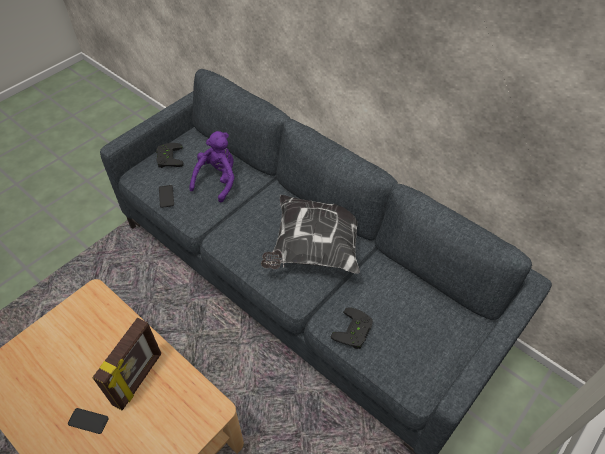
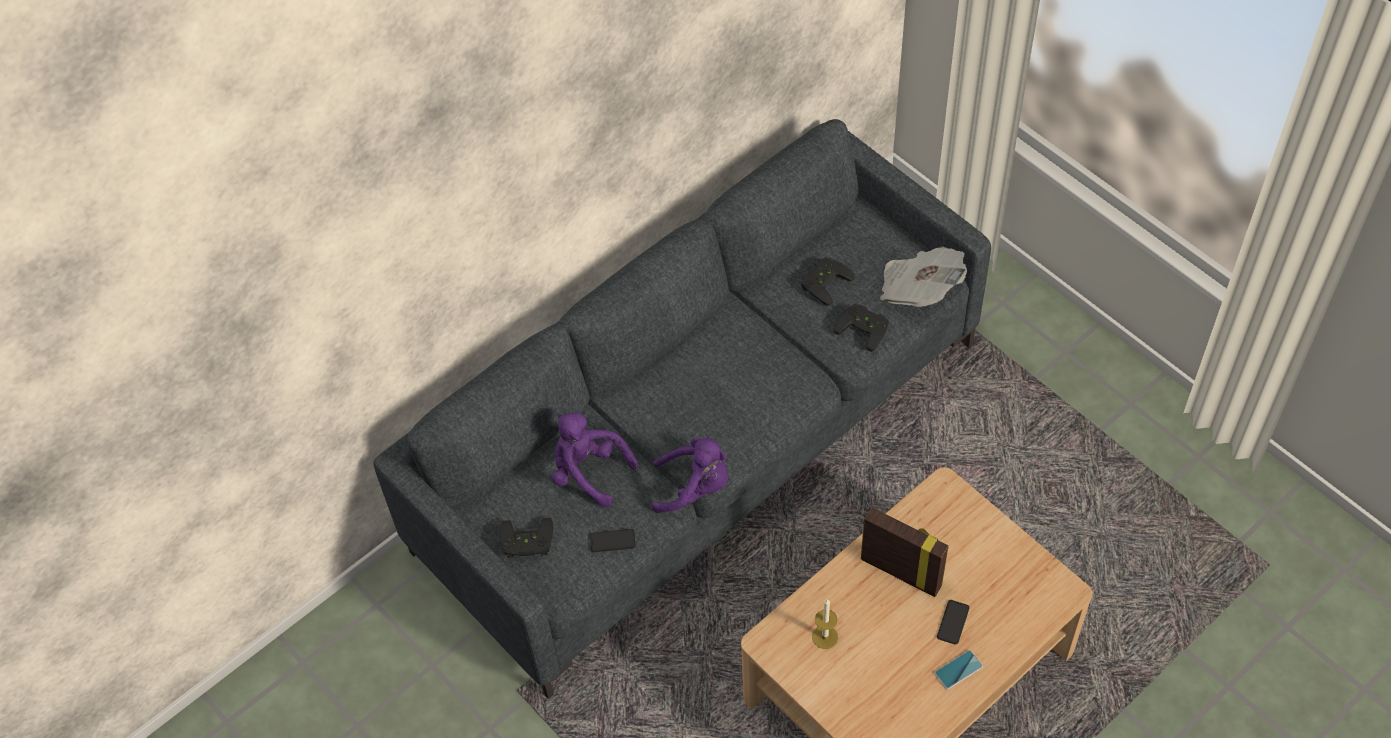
camera: 80 degrees left, 5 degrees up
pillow [261,195,360,274] -> none
none -> purple plush toy [652,438,728,513]
none -> black game controller [801,257,855,306]
none -> candle [812,599,838,649]
none -> newspaper [880,247,967,307]
none -> phone [934,650,983,689]

